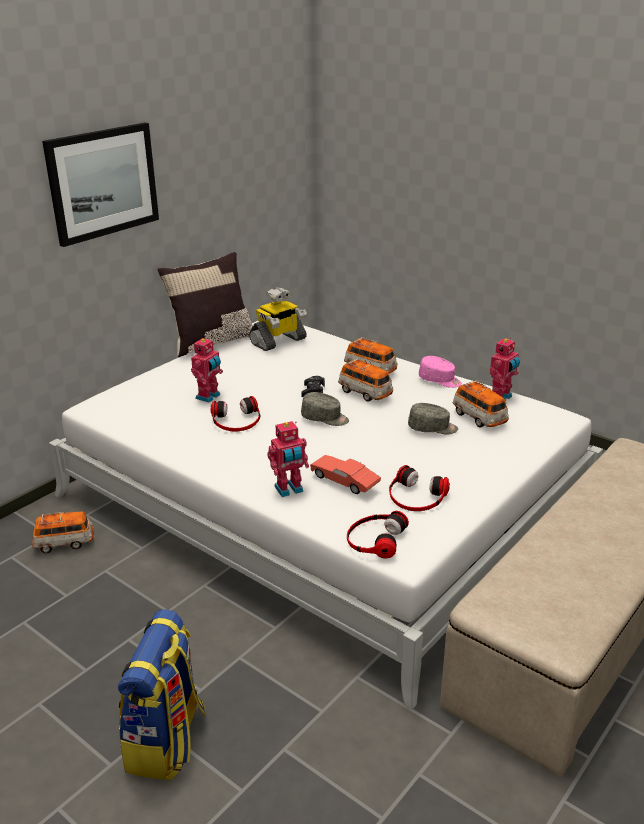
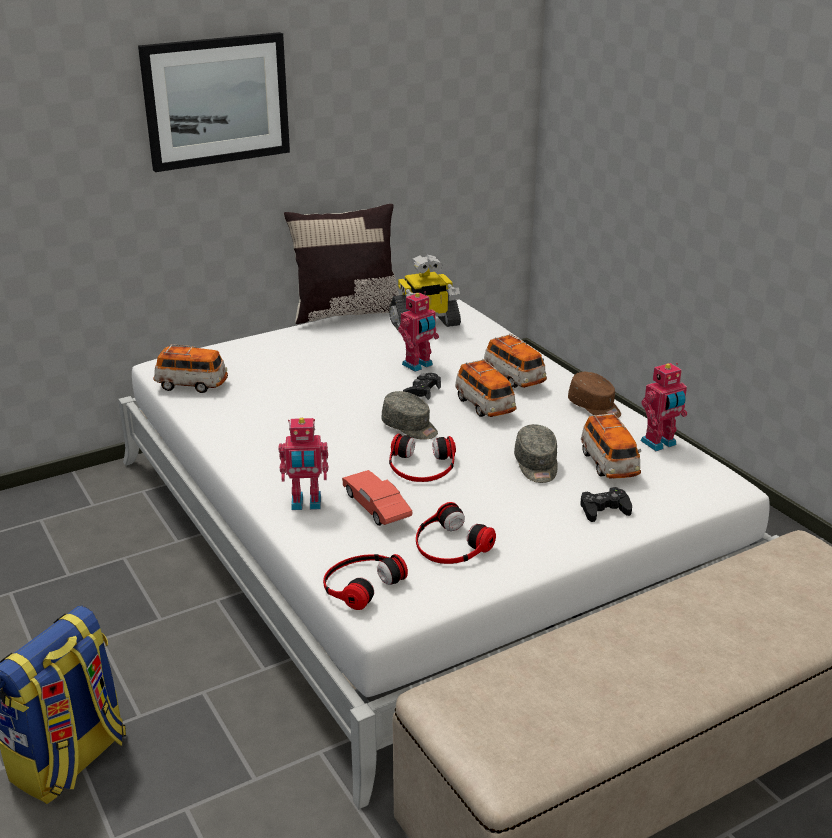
camera: 20 degrees right, 0 degrees up
toy car [32,512,94,553] -> toy car moved to [153,344,228,393]
toy robot [191,337,223,403] -> toy robot moved to [398,292,439,372]
headphones [211,396,260,432] -> headphones moved to [389,434,456,482]
grey cap [408,403,458,435] -> grey cap turned 60 degrees clockwise [514,424,558,483]
pink cap [419,356,462,388] -> brown cap [568,372,621,418]
none -> black game controller [580,487,632,522]

